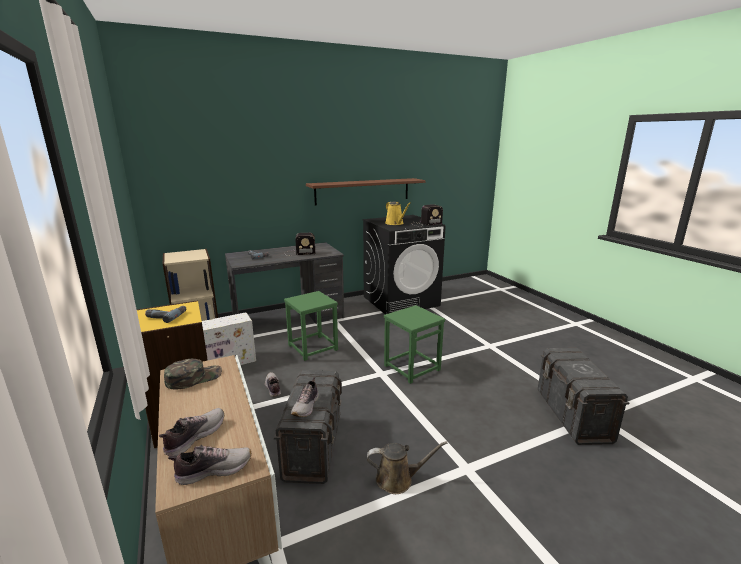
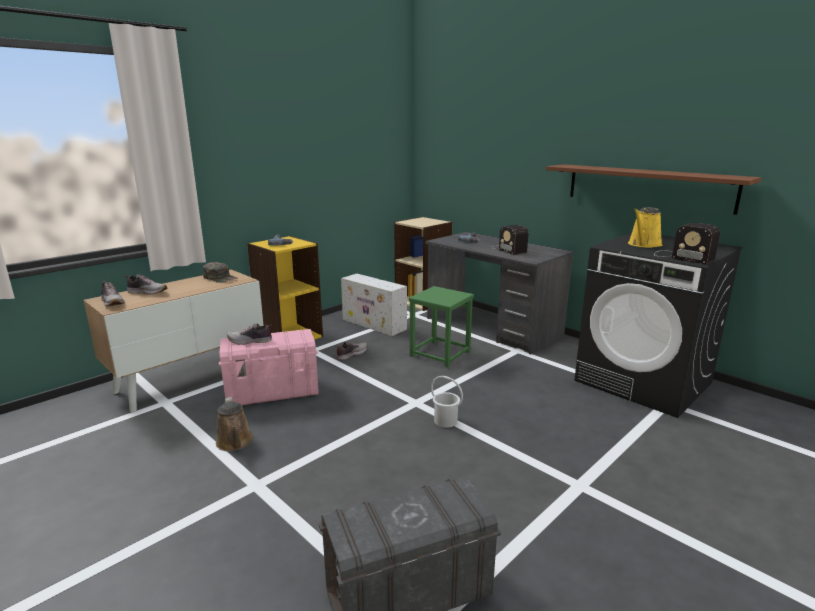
camera: 70 degrees right, 0 degrees up
grey storage box [274,370,342,484] -> pink storage box [219,329,319,405]
green stool [384,305,445,384] -> white bucket [431,376,463,428]

